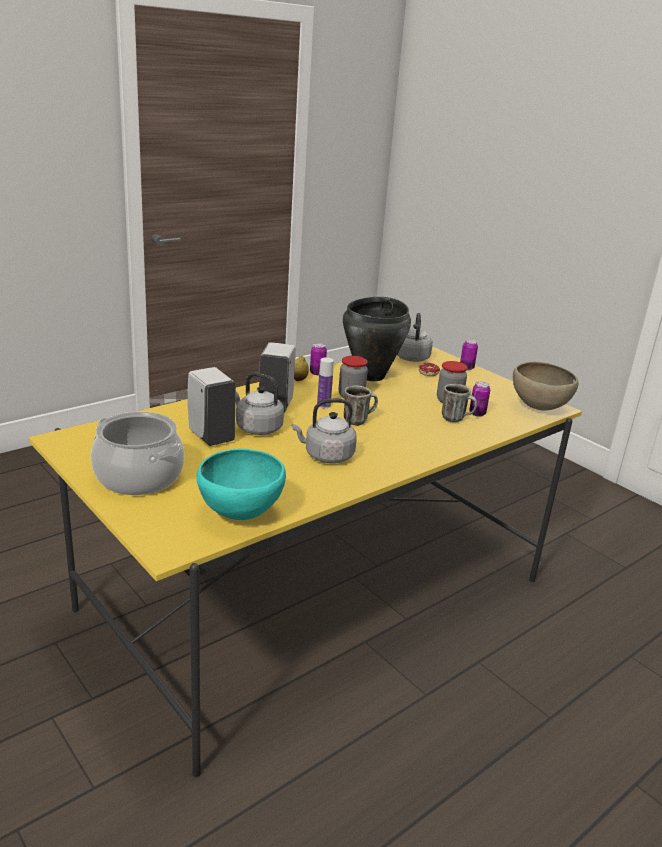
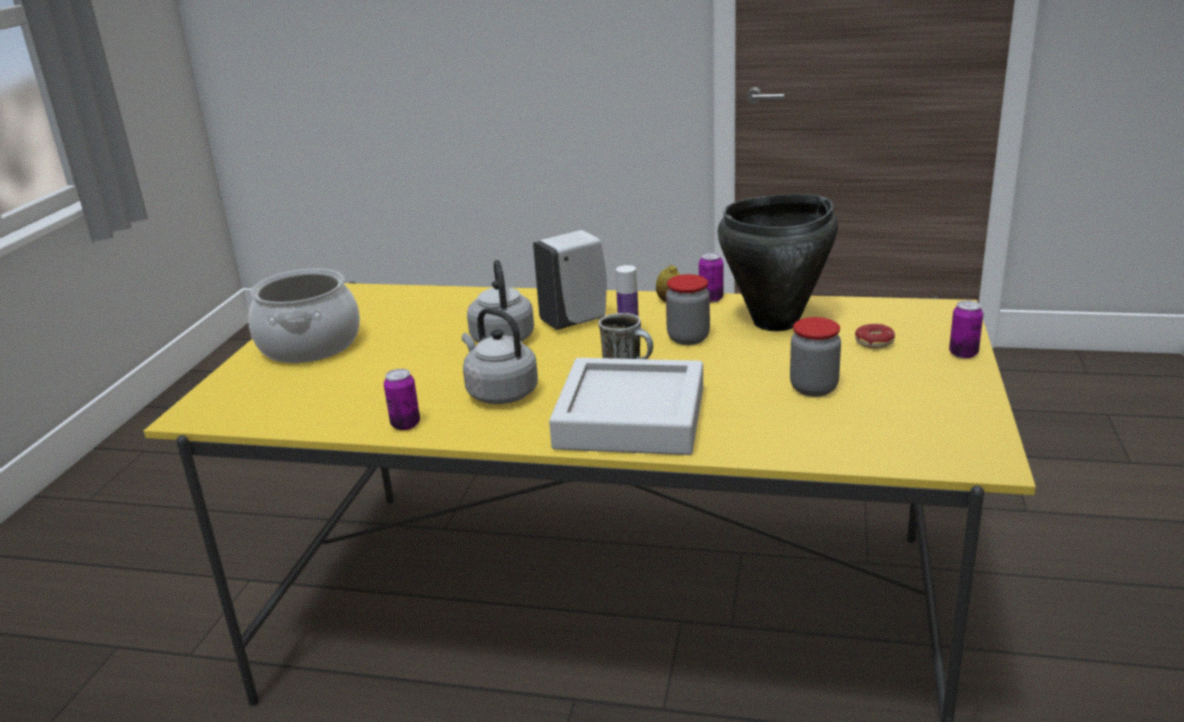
camera: 55 degrees right, 0 degrees up
white soap dispenser [187,367,236,446] -> none
turquoise bowl [197,449,286,520] -> none
grey kettle [397,313,433,362] -> none
mug [442,384,477,422] -> none
can [469,381,490,416] -> can moved to [384,369,420,430]
brown bowl [513,361,578,411] -> none
none -> grey tray [549,358,703,455]

